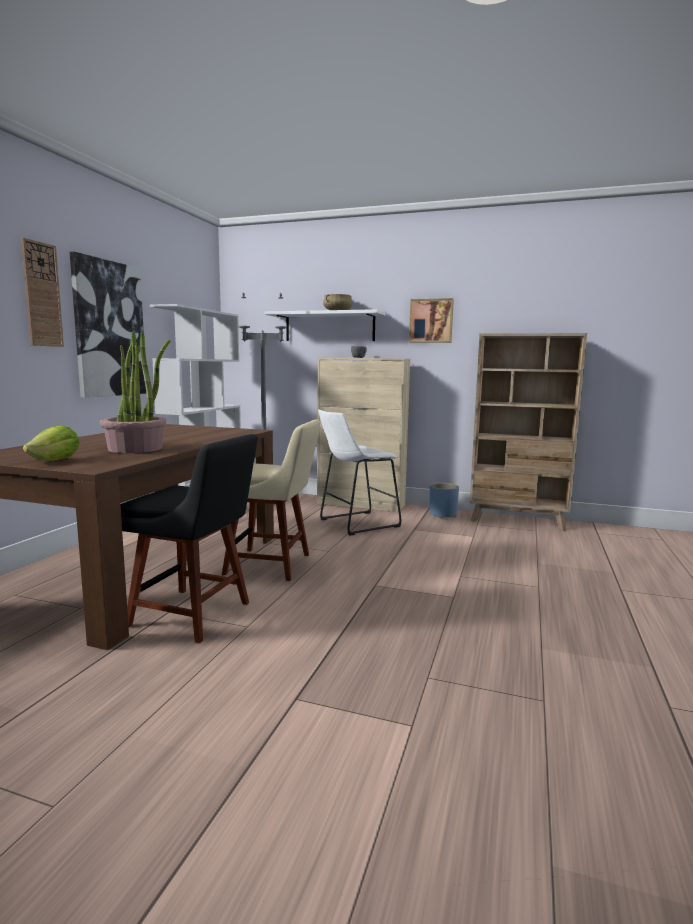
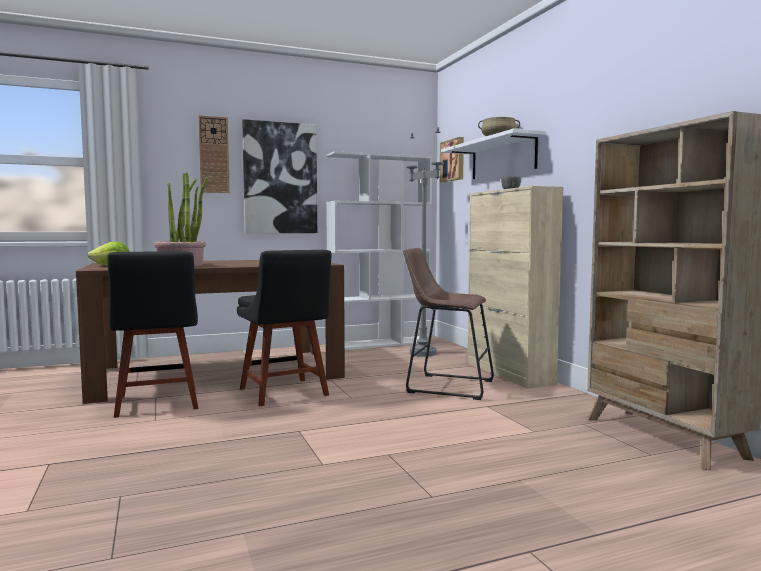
camera: 50 degrees right, 5 degrees down
beige chair [222,419,320,581] -> black chair [237,250,332,406]
white stool [318,409,401,536] -> brown stool [403,248,494,400]
picture [409,298,454,343] -> picture moved to [440,137,464,182]
blue planter [430,483,459,518] -> none

